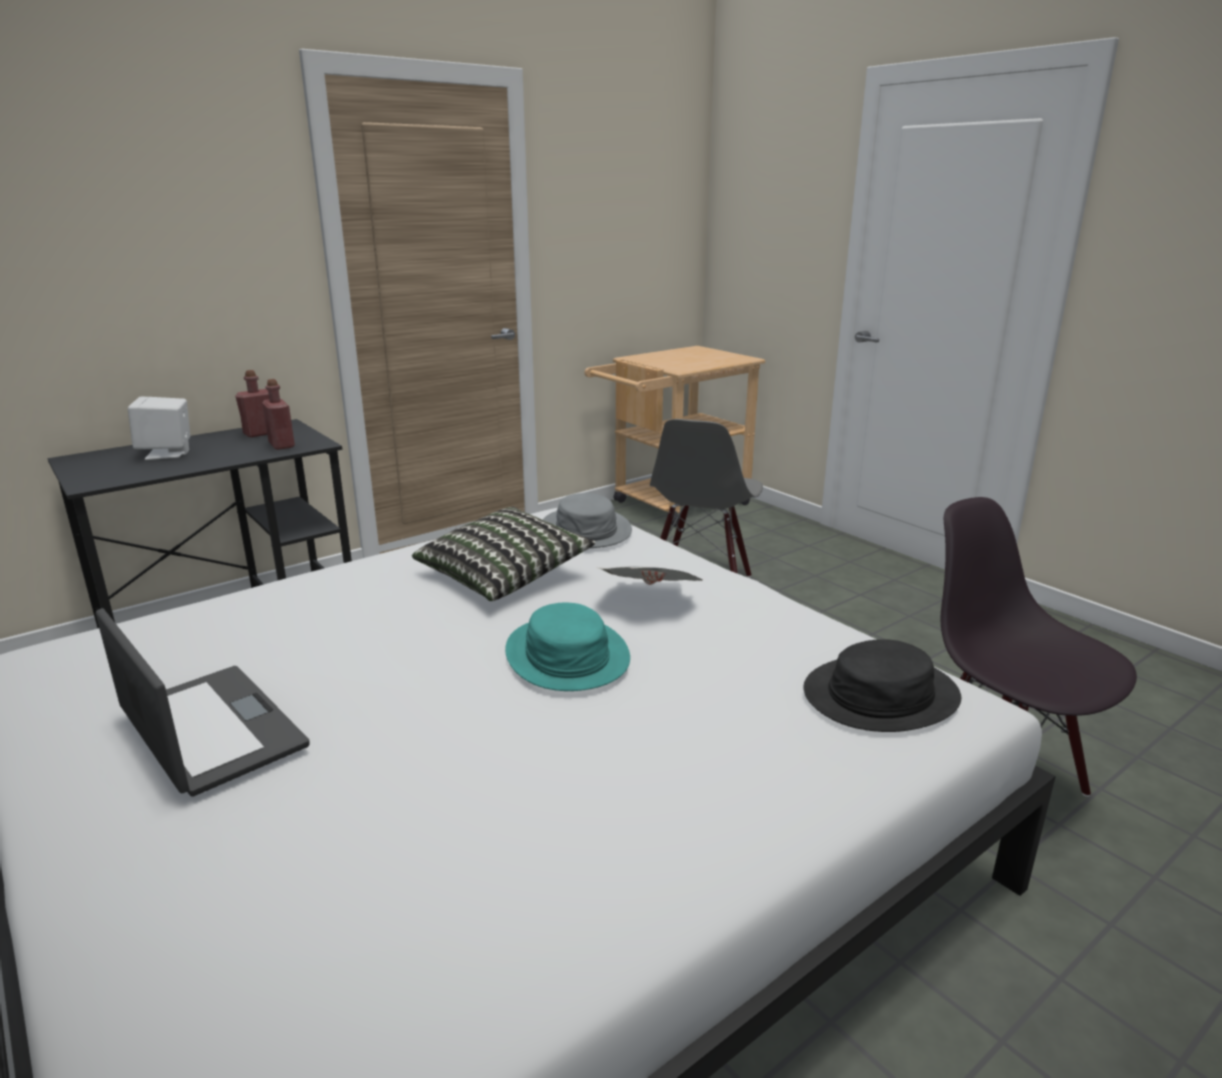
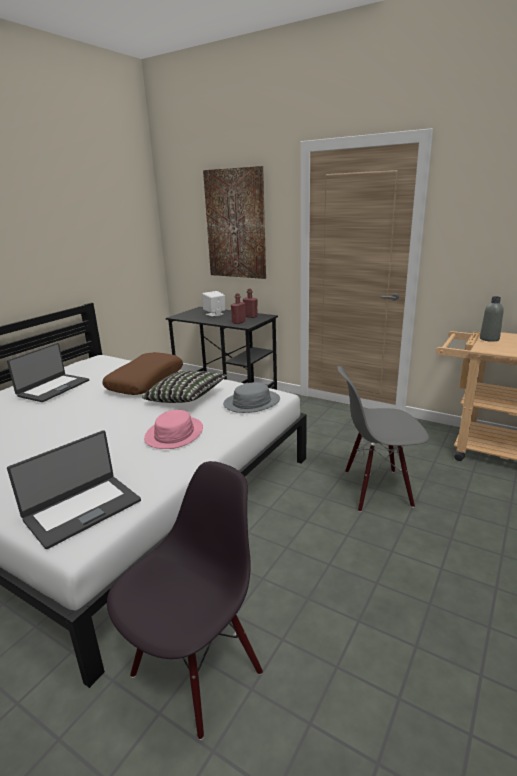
camera: 70 degrees right, 0 degrees up
turquoise hat [505,603,630,691] -> none
newspaper [599,567,703,585] -> pink hat [144,410,203,449]
black hat [803,639,961,732] -> laptop [7,430,141,549]
none -> brown pillow [102,352,183,395]
none -> picture [203,166,266,279]
none -> grey bottle [480,296,504,342]

